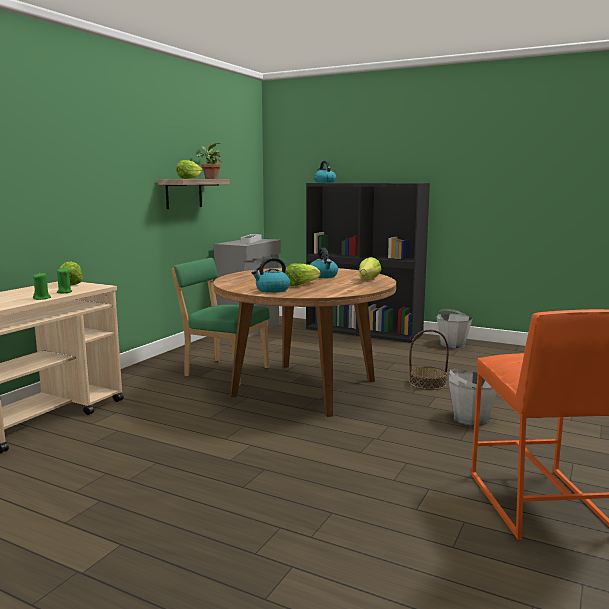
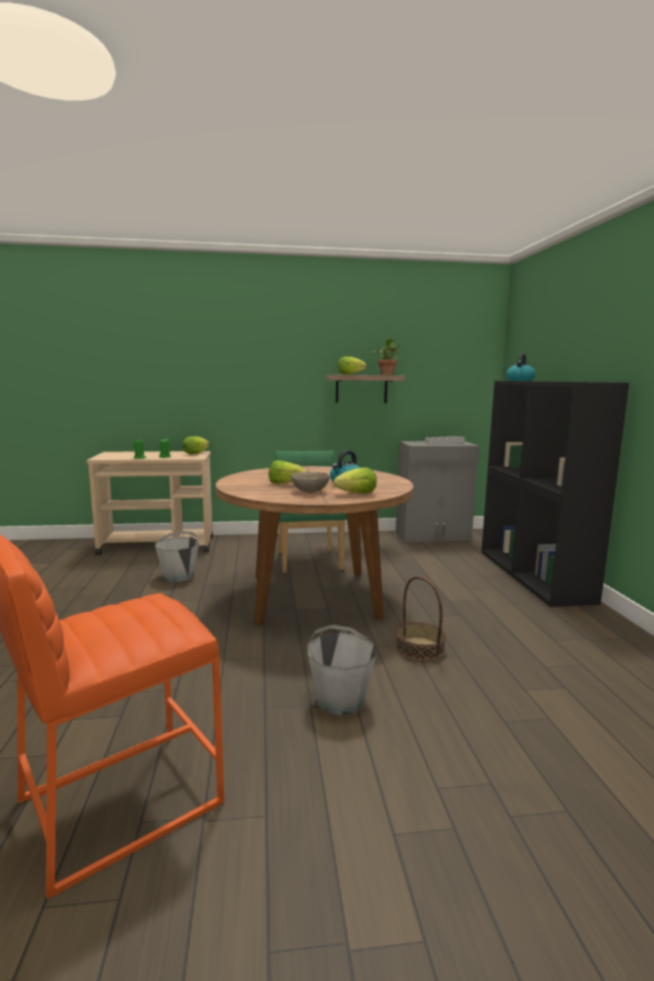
camera: 55 degrees right, 0 degrees up
kettle [252,257,290,293] -> none
grey bucket [436,309,472,348] -> grey bucket moved to [155,531,199,582]
none -> beige bowl [291,472,330,493]

